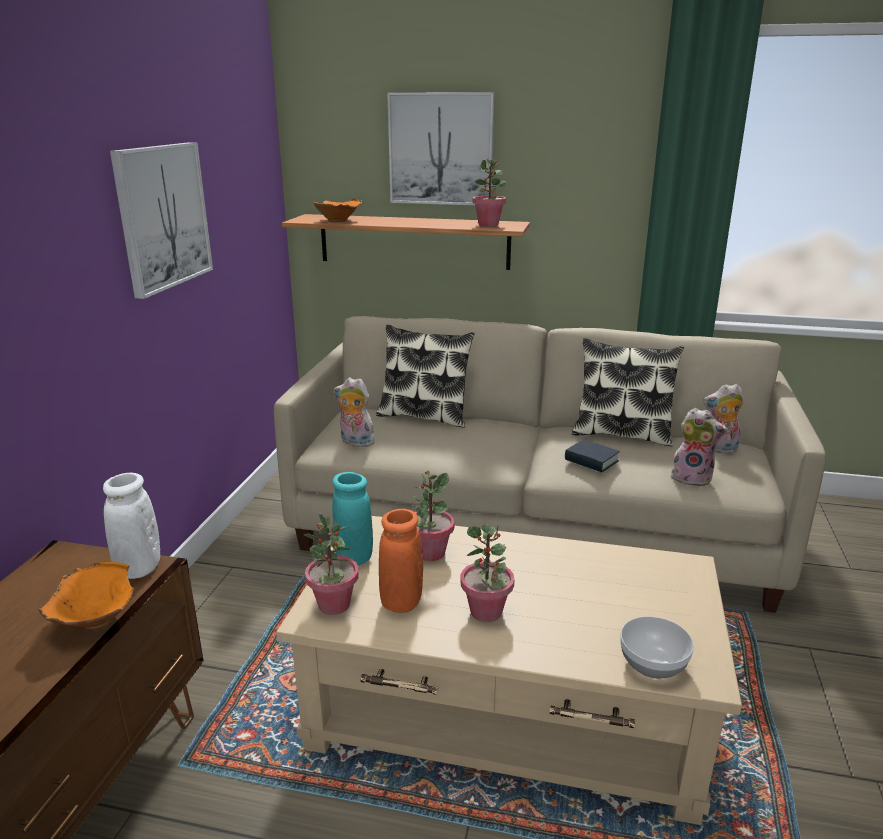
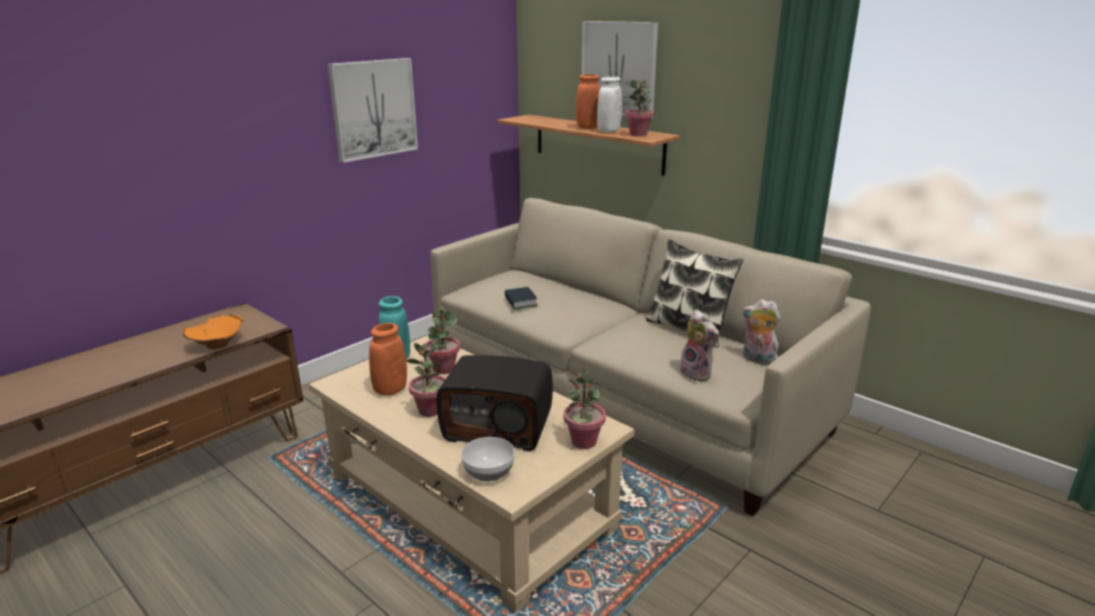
camera: 30 degrees right, 0 degrees up
white vase [103,473,160,579] -> white vase moved to [597,77,622,132]
potted plant [304,513,359,615] -> potted plant moved to [564,367,606,449]
orange bowl [314,198,362,222] -> none
plush toy [334,378,375,447] -> none
pillow [376,324,475,428] -> none
book [565,440,620,472] -> book moved to [505,287,538,309]
none -> radio [437,355,553,451]
none -> orange vase [576,74,601,129]

